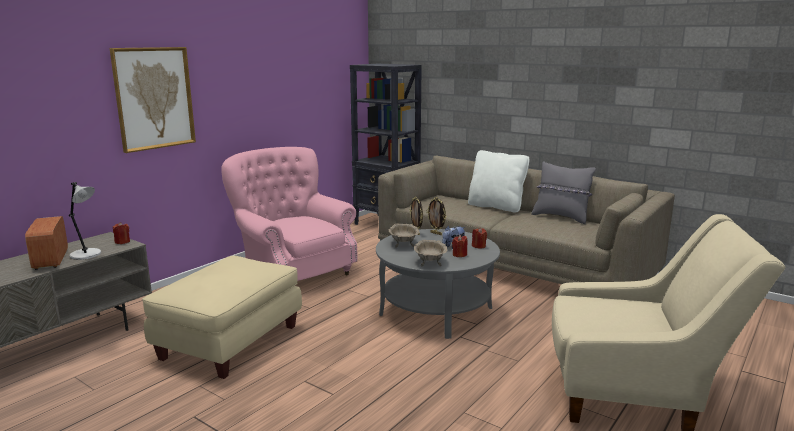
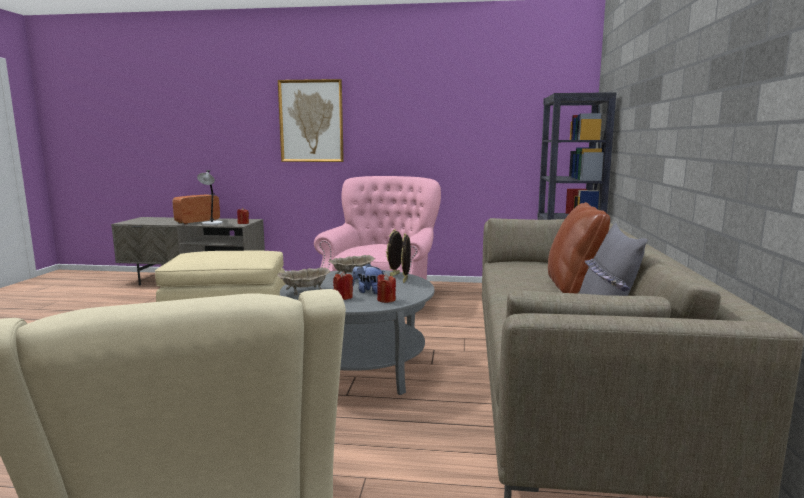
camera: 60 degrees right, 5 degrees down
white pillow [468,150,529,212] -> brown pillow [548,202,610,293]

